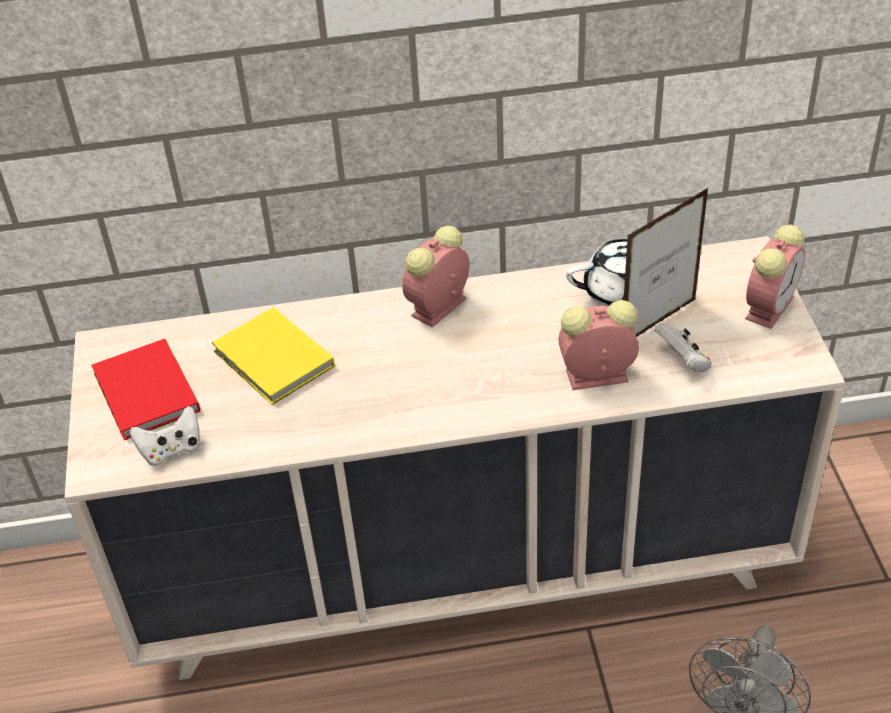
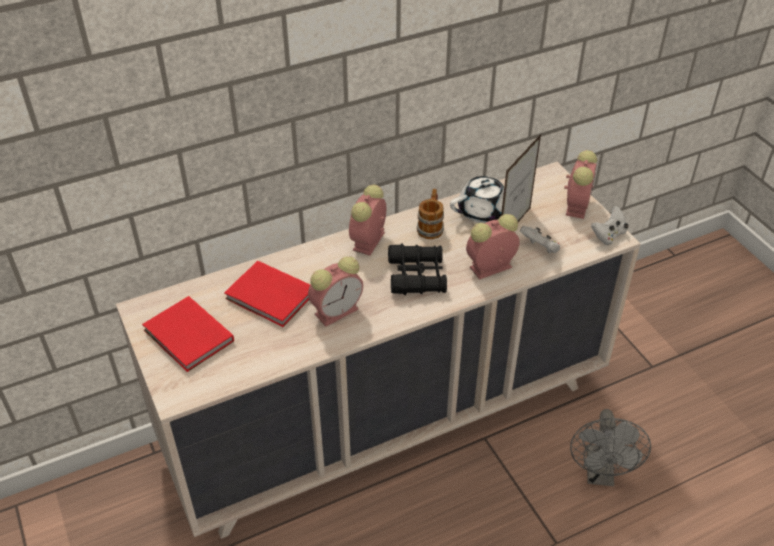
camera: 20 degrees left, 0 degrees up
white game controller [130,406,201,466] -> white game controller moved to [591,206,629,245]
yellow book [212,307,335,405] -> red book [224,261,310,327]
none -> alarm clock [308,256,363,326]
none -> black binoculars [388,244,447,295]
none -> mug [417,189,444,239]

